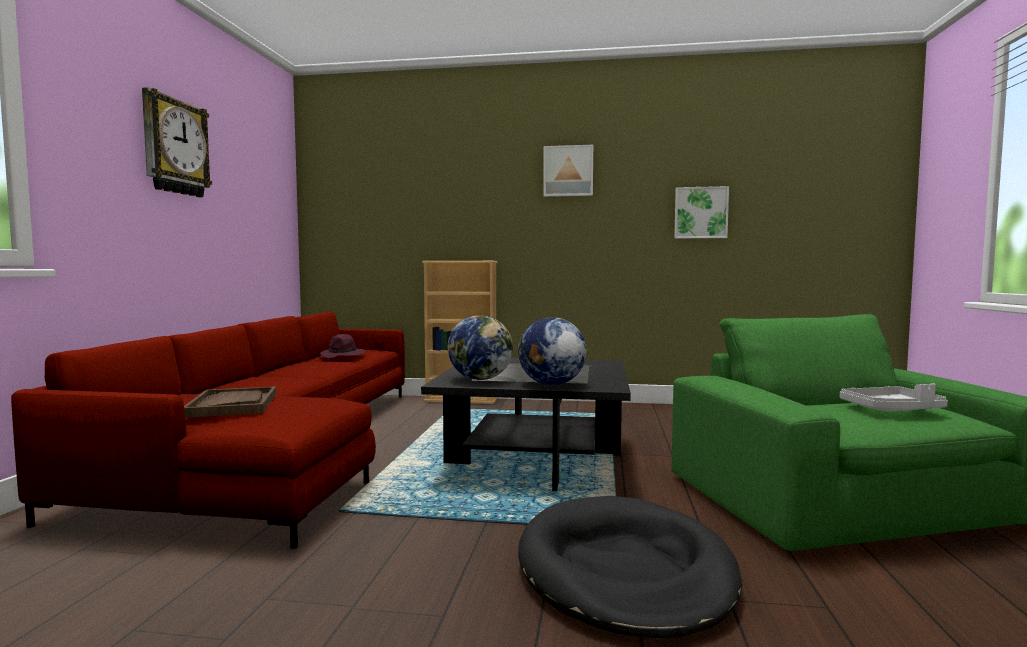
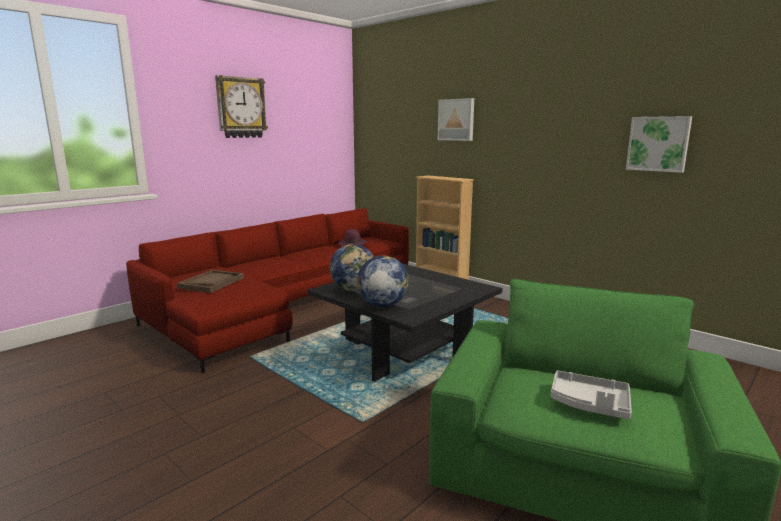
camera: 35 degrees right, 10 degrees up
black dog bed [518,496,742,638] -> none
picture [543,145,593,197] -> picture moved to [438,98,474,141]

